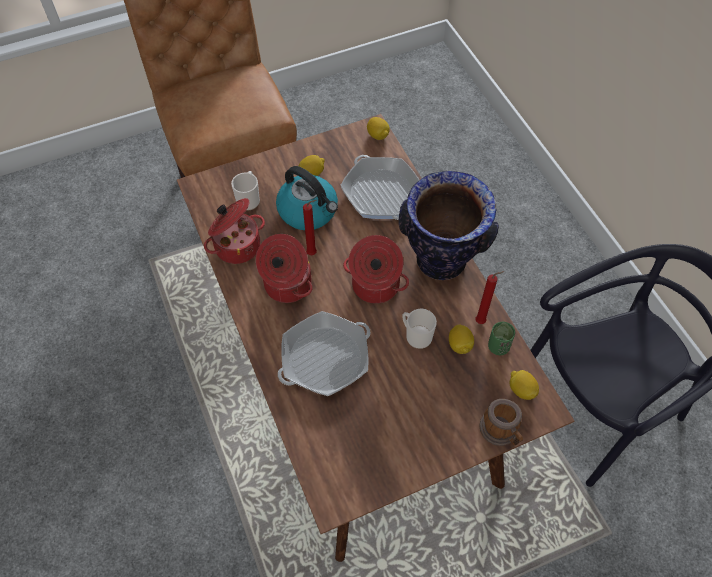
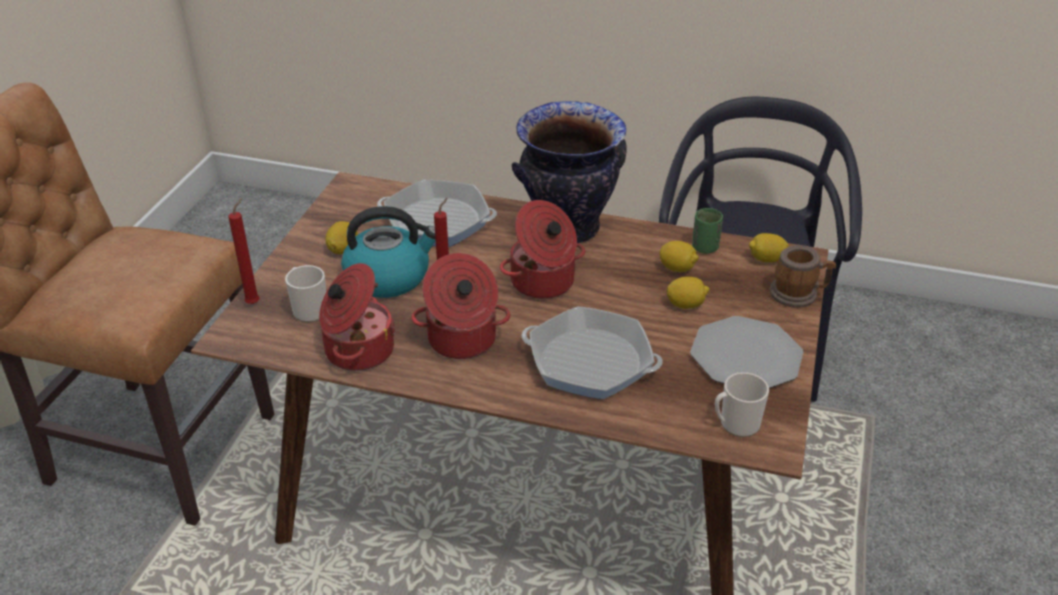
camera: 50 degrees left, 20 degrees down
frying pan [278,311,371,396] -> frying pan turned 75 degrees counterclockwise [521,306,663,399]
lemon [367,117,390,140] -> lemon moved to [666,277,710,309]
mug [402,309,437,349] -> mug moved to [715,372,769,437]
red candle [475,271,504,324] -> red candle moved to [229,198,259,304]
none -> plate [690,316,803,388]

